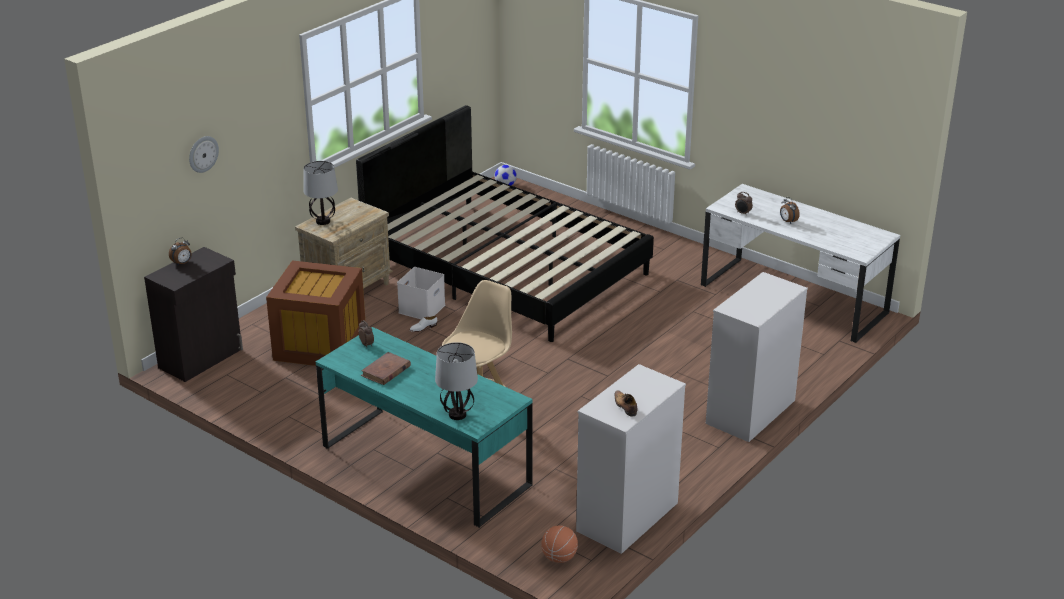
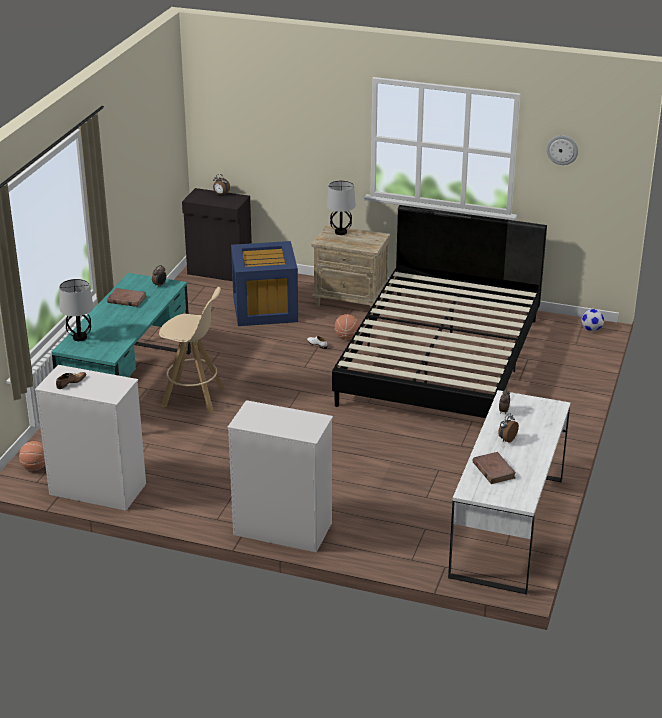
camera: 70 degrees right, 0 degrees up
wall clock [189,136,219,173] -> wall clock moved to [546,135,578,165]
brown storage box [266,260,365,366] -> blue storage box [231,241,298,326]
white storage box [397,267,445,320] -> basketball [335,314,359,339]
none -> brown book [472,452,516,484]

